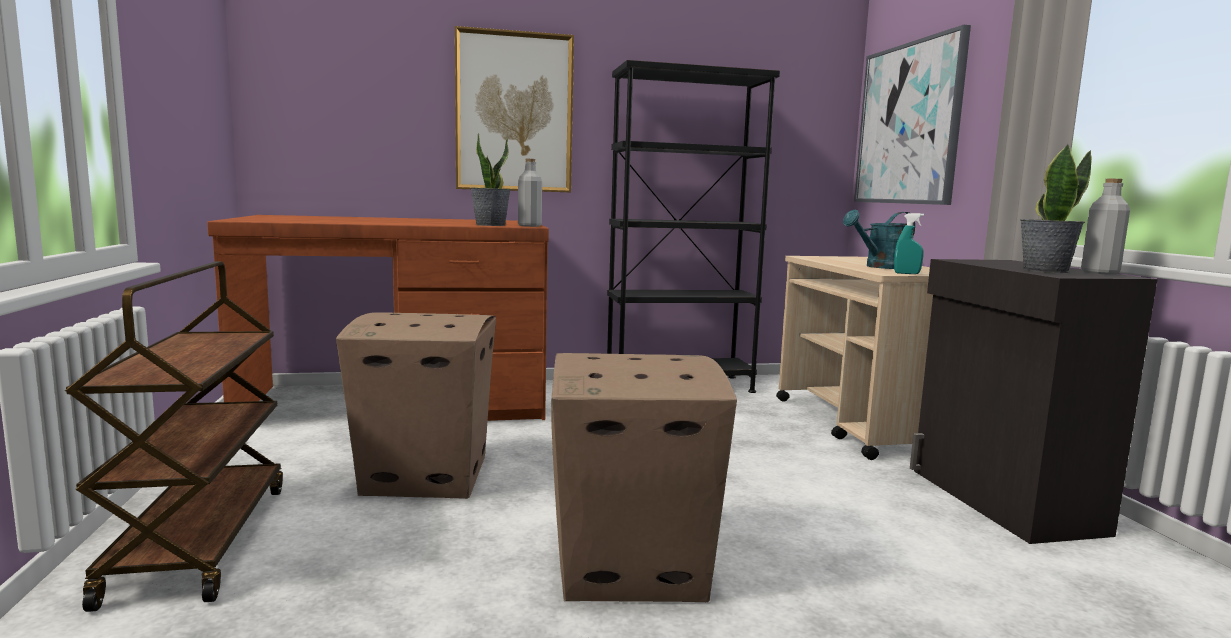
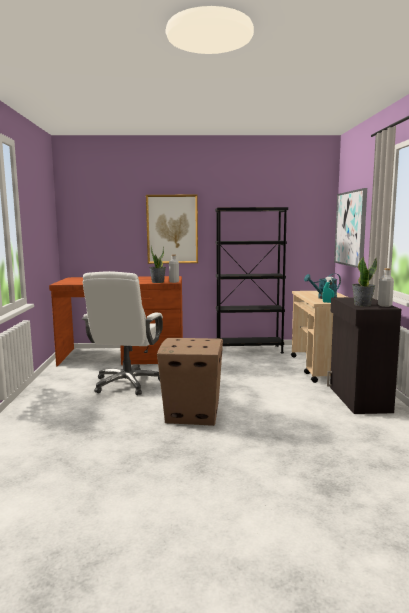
camera: 10 degrees right, 0 degrees up
brown cart [65,261,283,612] -> none
cardboard box [336,312,496,499] -> white office chair [82,271,163,395]

